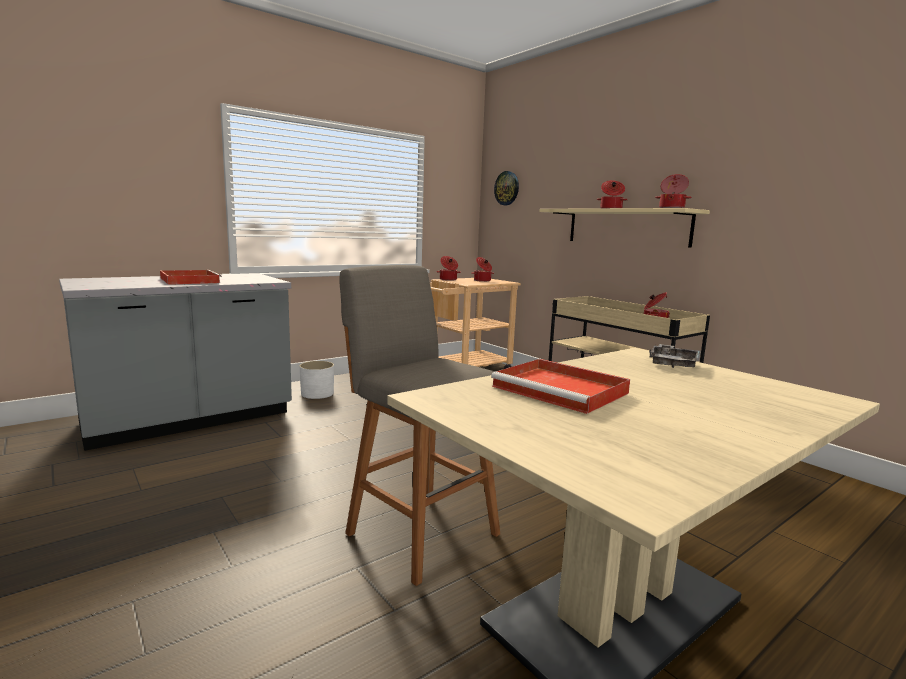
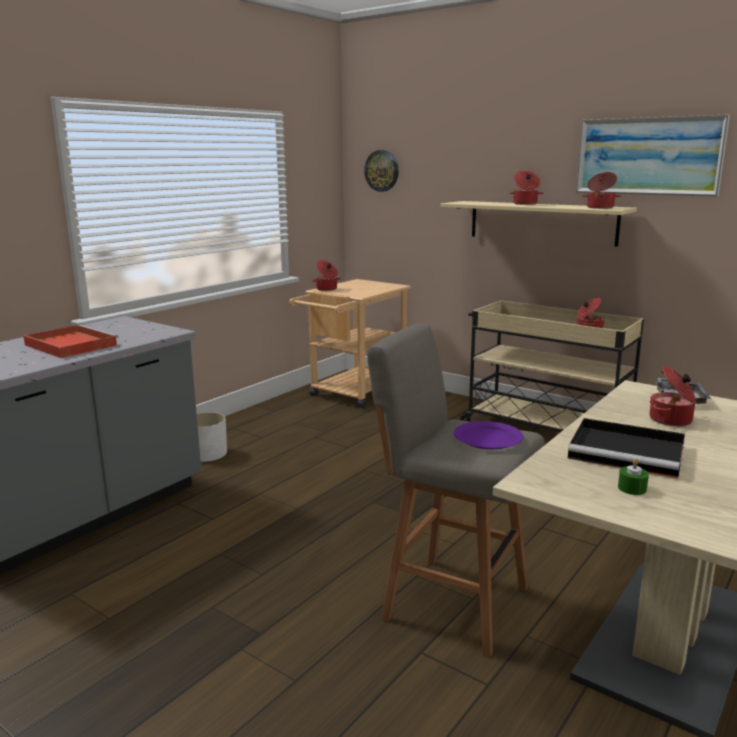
camera: 15 degrees left, 5 degrees up
cooking pot [471,257,494,282] -> cooking pot moved to [649,366,696,426]
red tray [491,359,630,414] -> black tray [568,418,685,478]
none -> purple plate [454,421,524,449]
none -> picture [576,115,730,196]
none -> green candle [618,459,649,495]

